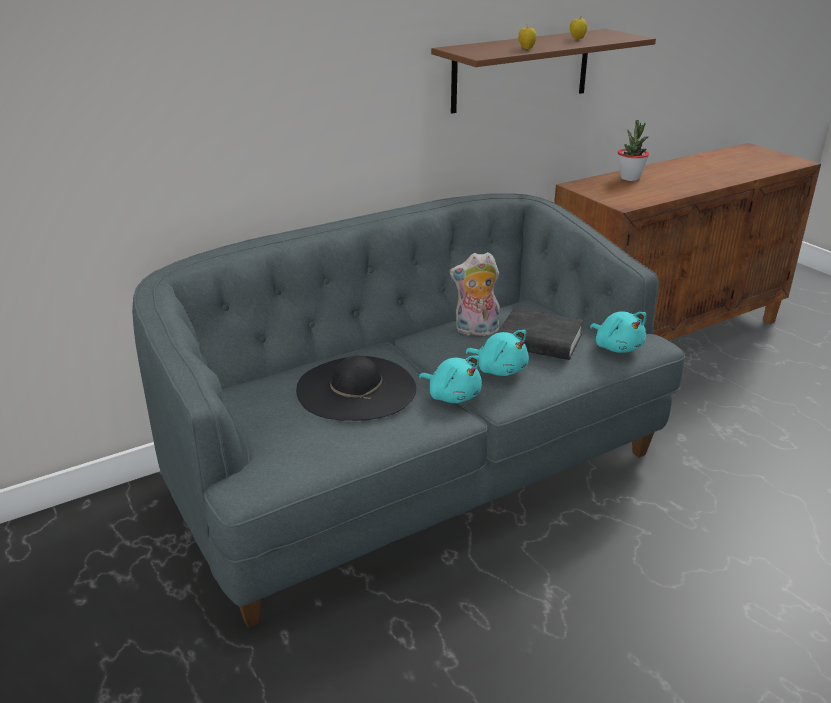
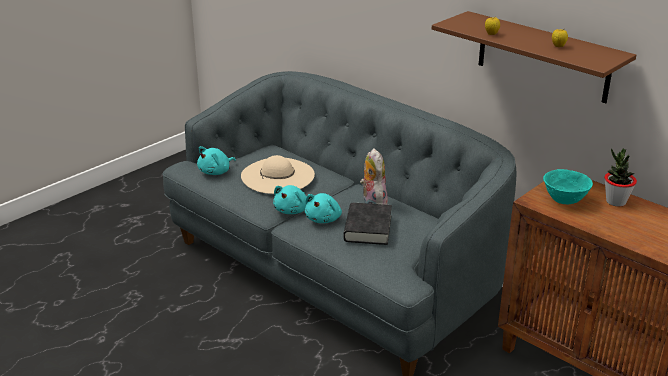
camera: 75 degrees right, 0 degrees up
black hat [296,356,416,421] -> beige hat [241,155,315,194]
turquoise plush toy [590,311,646,353] -> turquoise plush toy moved to [197,146,236,175]
none -> turquoise bowl [543,169,593,204]

